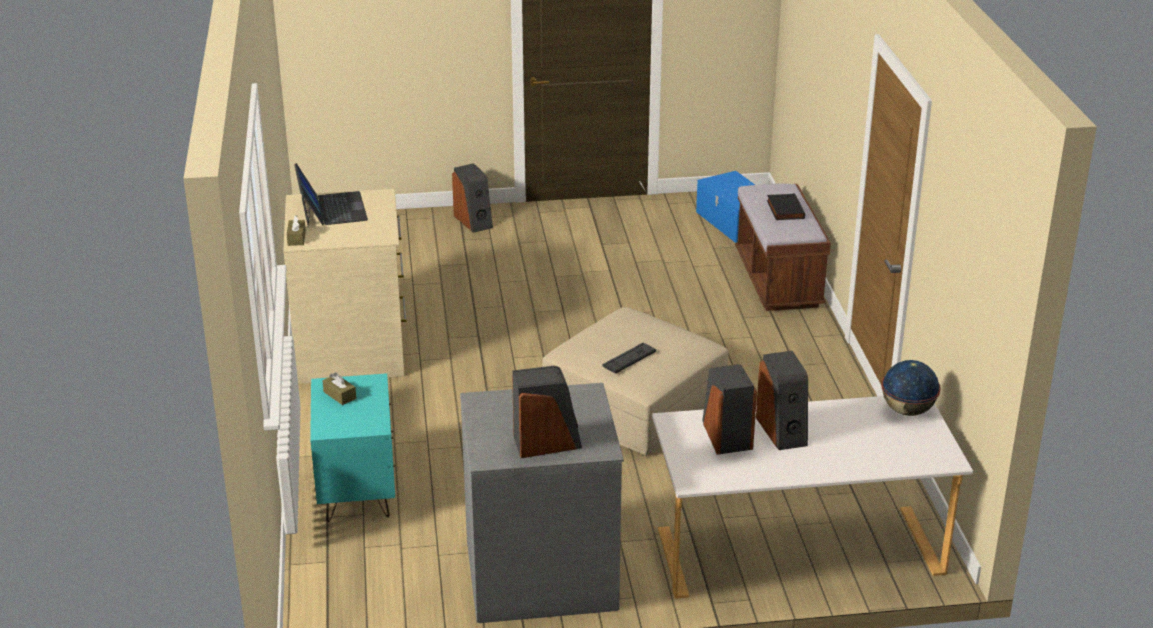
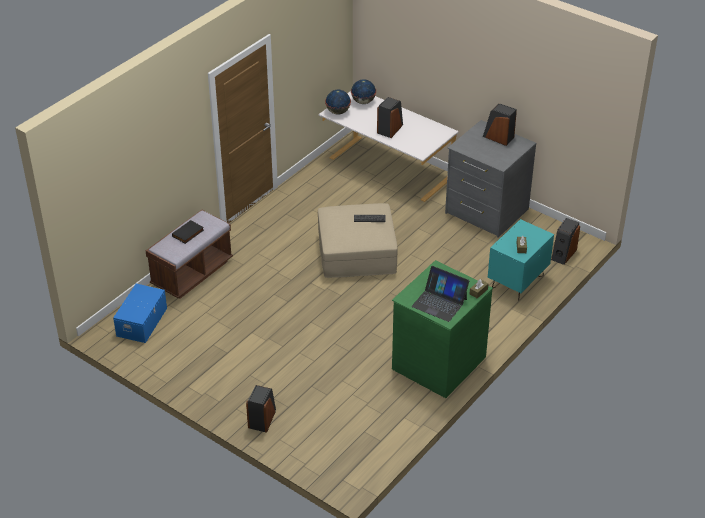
camera: 135 degrees left, 10 degrees up
beige dresser [283,189,407,384] -> green dresser [392,260,493,398]
laptop [294,163,368,226] -> laptop turned 90 degrees counterclockwise [412,266,469,322]
speaker [702,364,757,455] -> speaker moved to [551,218,580,265]
none -> globe [351,79,376,104]

